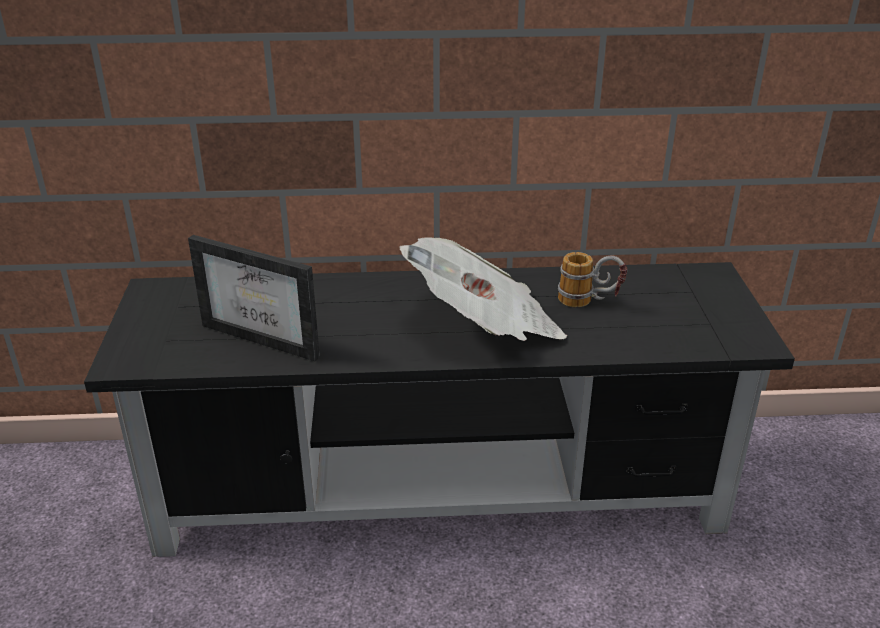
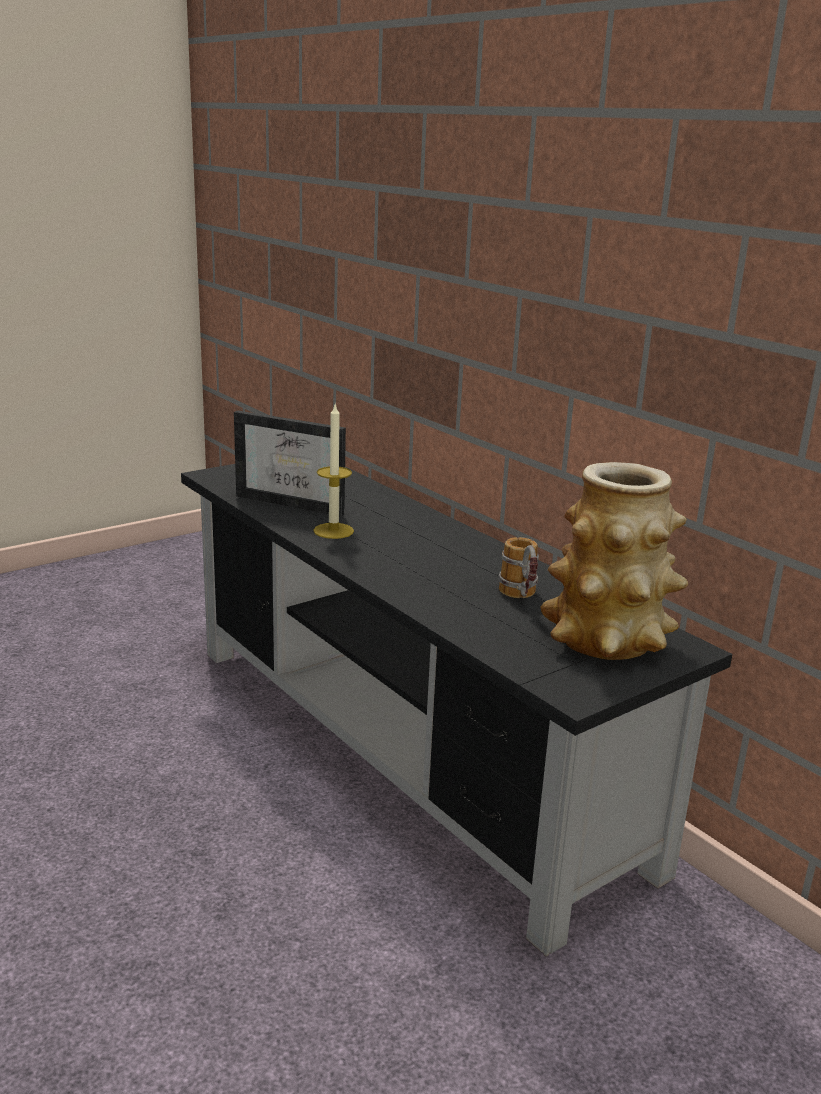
camera: 55 degrees right, 10 degrees down
picture frame [188,235,320,361] -> picture frame turned 60 degrees counterclockwise [234,410,346,516]
newspaper [400,237,567,341] -> none
none -> candle [313,402,354,539]
none -> vase [540,462,688,660]

